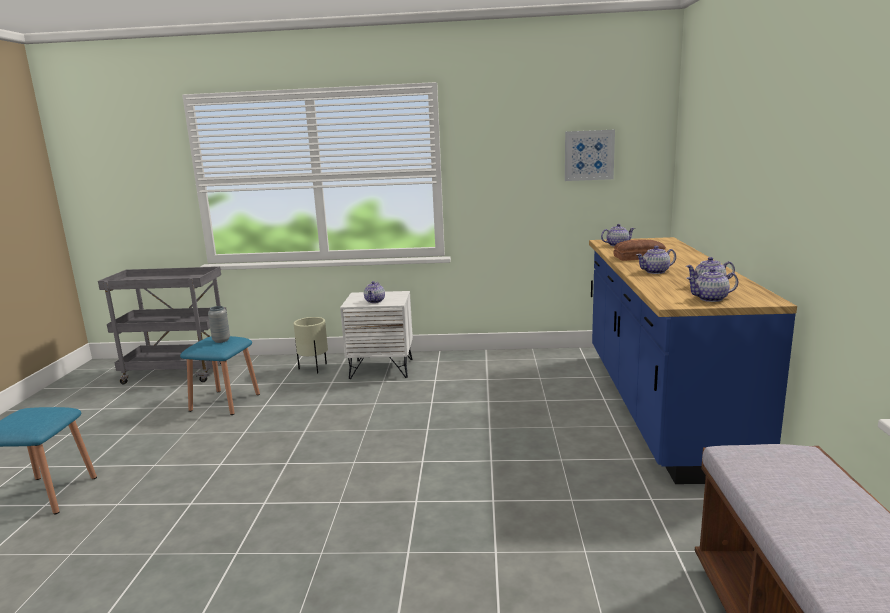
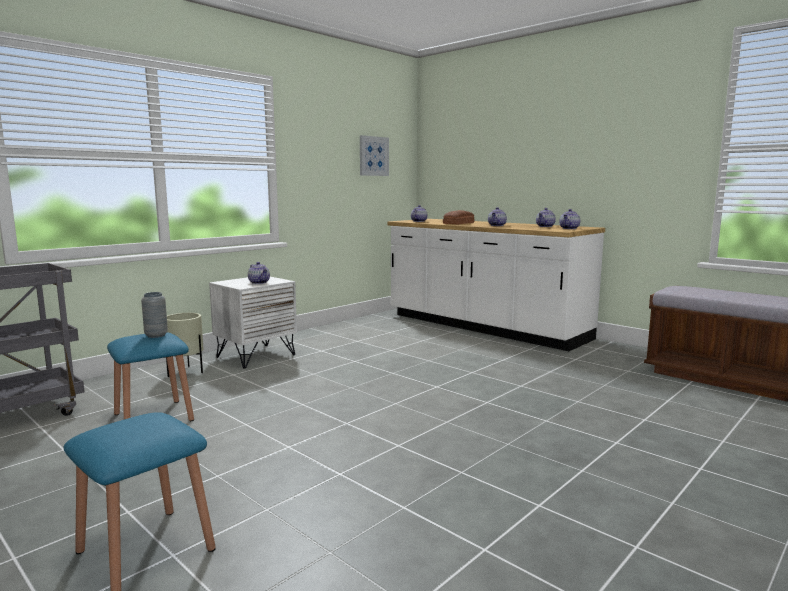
camera: 50 degrees left, 5 degrees down
blue counter [589,237,797,484] -> white counter [387,219,605,351]

